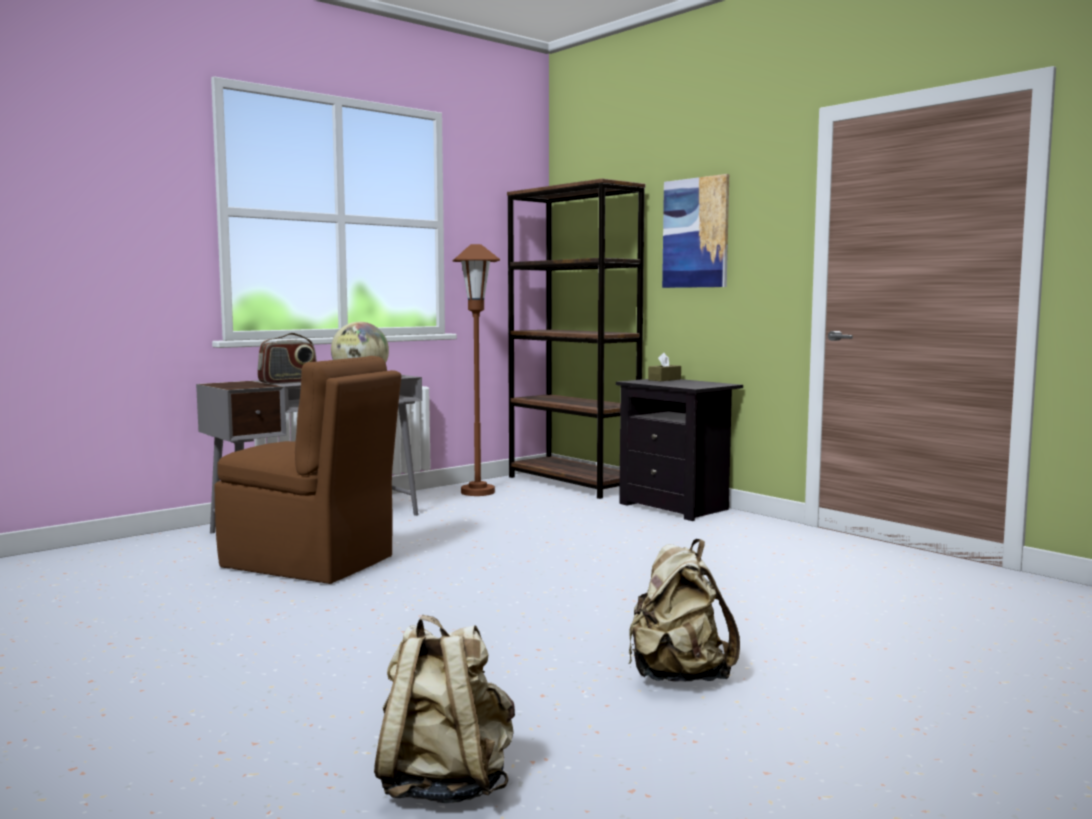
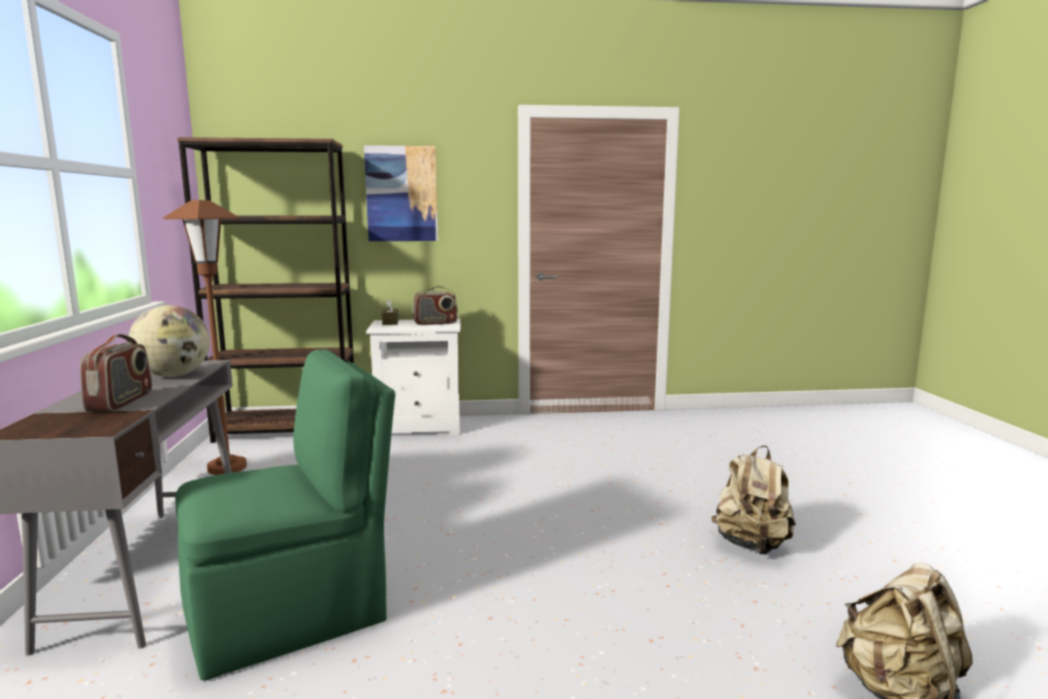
camera: 55 degrees left, 5 degrees up
brown chair [214,356,401,584] -> green chair [175,350,395,681]
black nightstand [616,379,743,521] -> white nightstand [366,319,461,435]
none -> radio [413,286,458,325]

